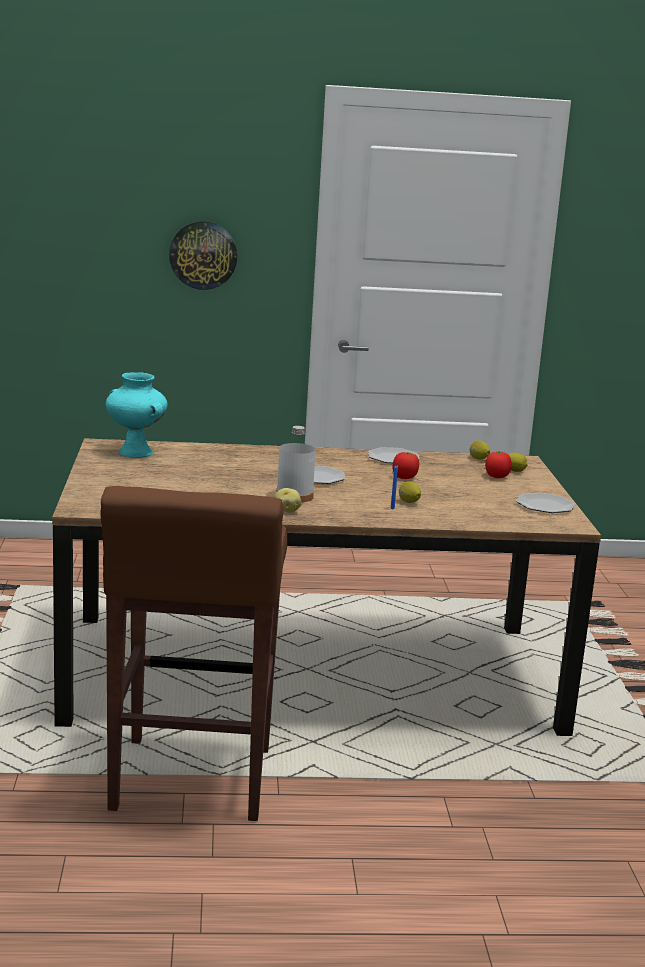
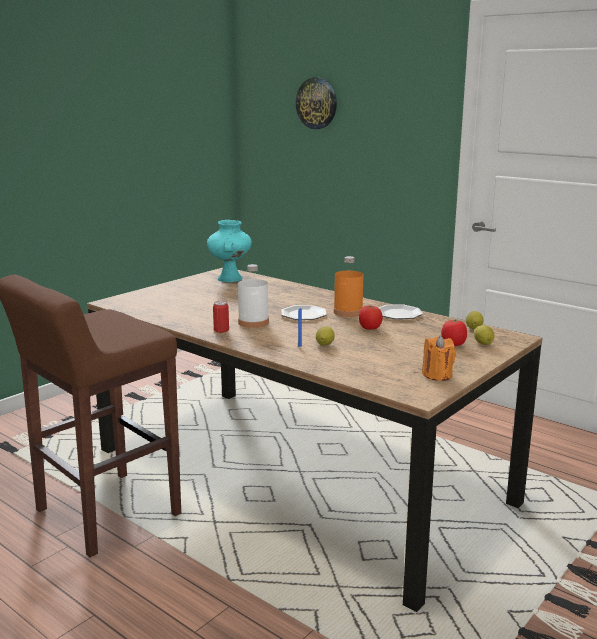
camera: 45 degrees right, 0 degrees up
wall clock [169,221,237,290] -> wall clock moved to [296,78,337,129]
potato [274,488,301,513] -> can [213,301,229,333]
plate [516,492,575,513] -> orange candle [422,336,456,381]
none -> orange bottle [334,256,363,317]

